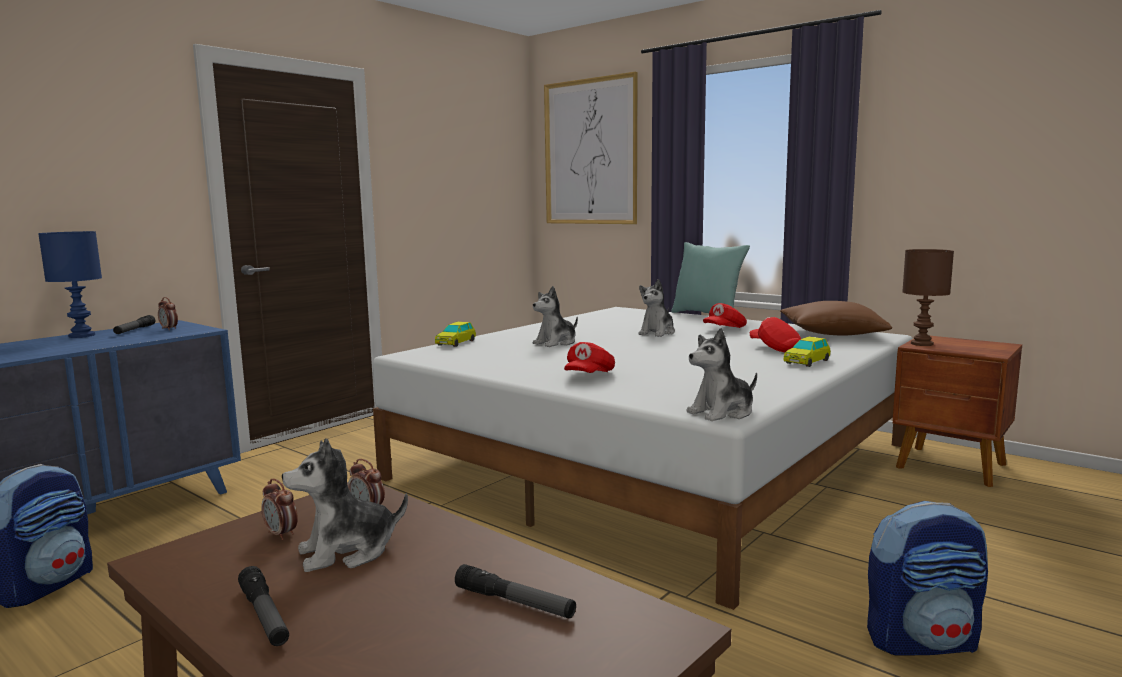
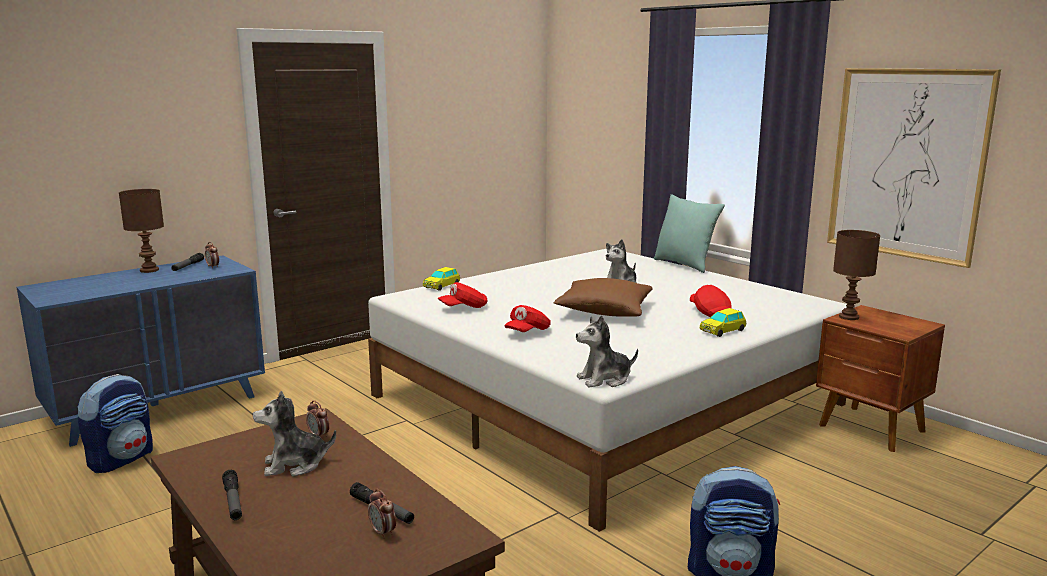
camera: 10 degrees right, 5 degrees up
blue table lamp [38,231,102,338] -> brown table lamp [119,189,164,273]
alarm clock [261,479,298,540] -> alarm clock moved to [368,489,396,539]
plush toy [533,286,578,347] -> none
picture [544,72,638,224] -> picture moved to [827,68,1001,268]
red cap [703,303,747,328] -> red cap moved to [438,282,487,308]
brown pillow [780,301,892,335] -> brown pillow moved to [554,278,653,317]

